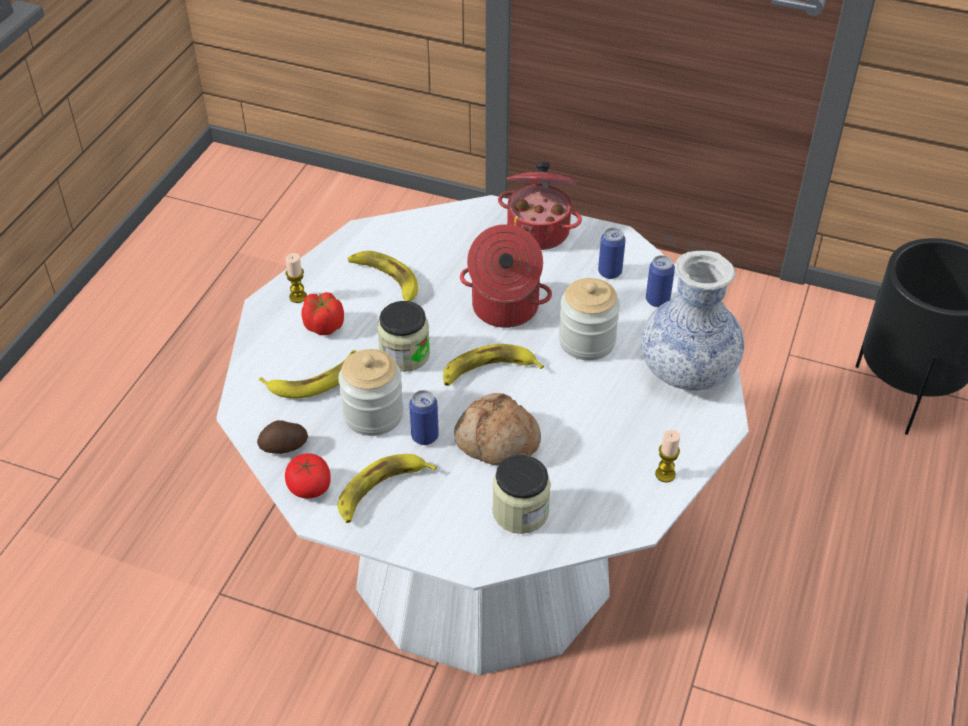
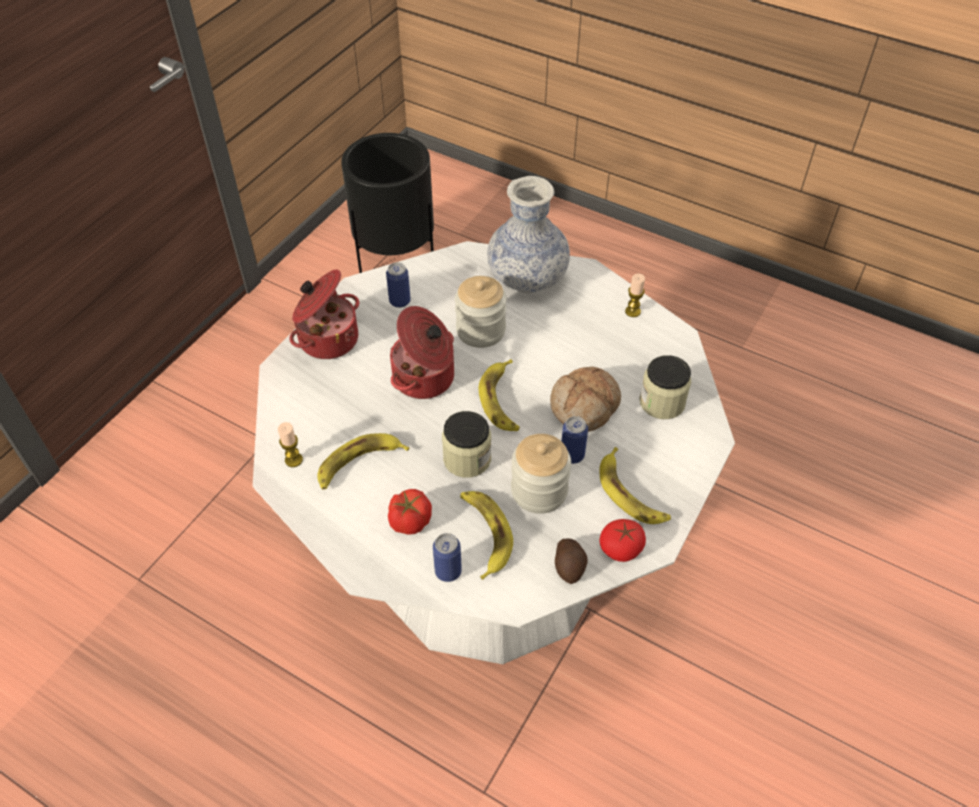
camera: 80 degrees left, 5 degrees up
candle [285,253,307,303] -> candle moved to [278,422,303,467]
can [646,255,675,307] -> can moved to [433,533,462,582]

